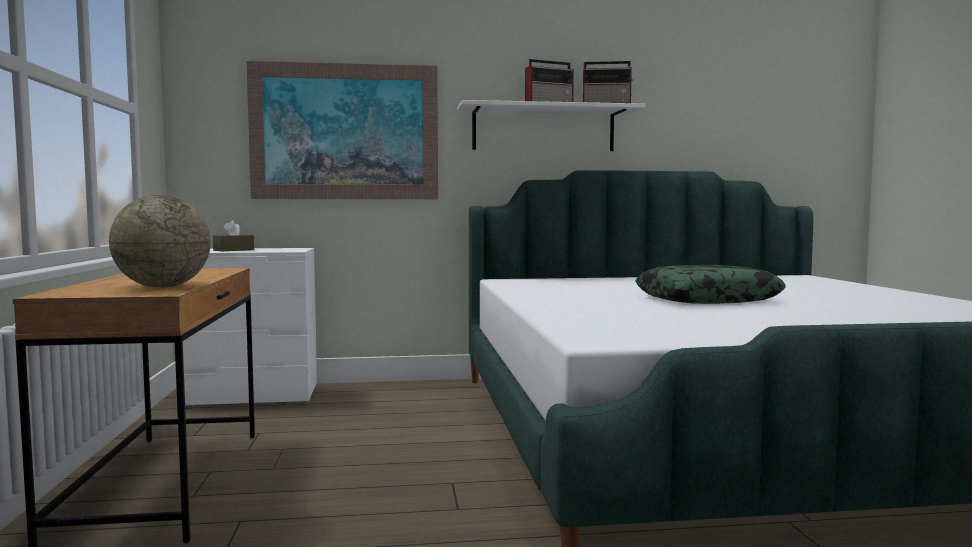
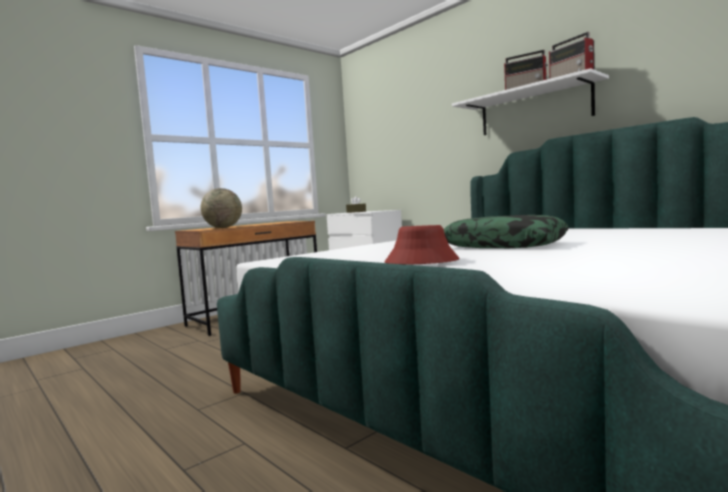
camera: 55 degrees right, 0 degrees up
picture [246,61,438,199] -> none
none -> red hat [385,225,459,264]

